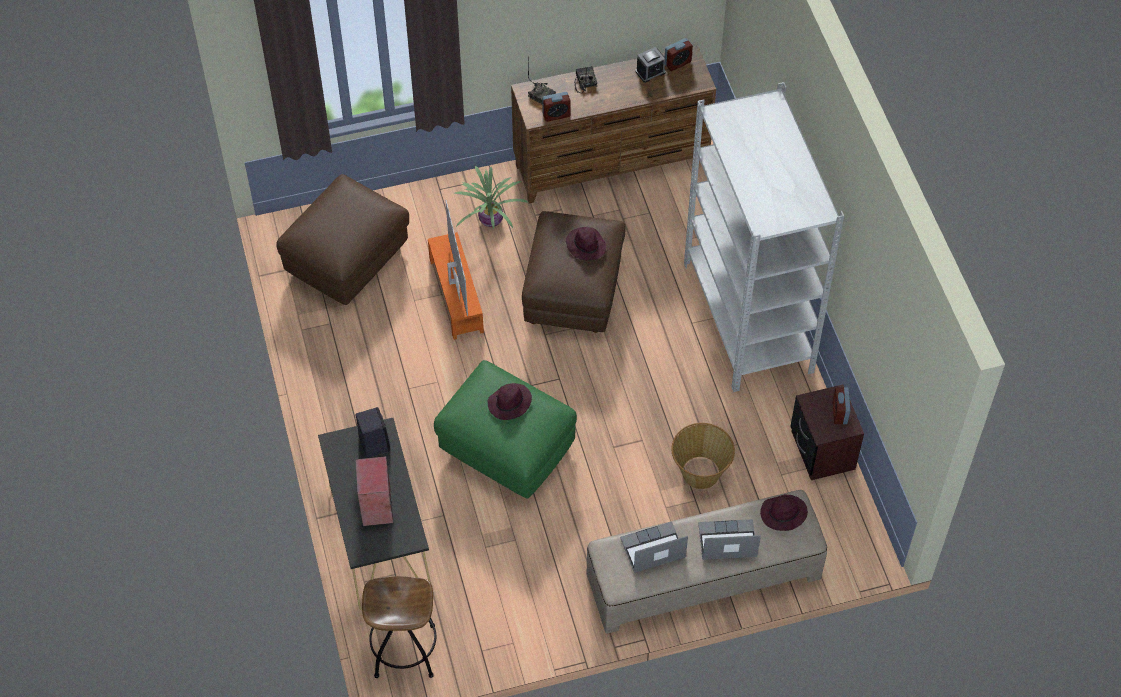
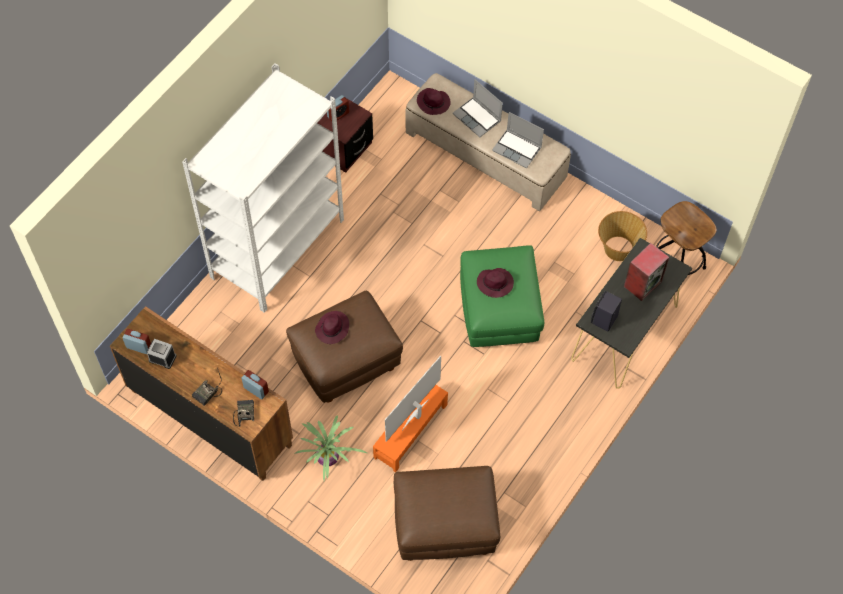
camera: 130 degrees left, 5 degrees up
basket [671,423,735,489] -> basket moved to [598,211,647,261]

